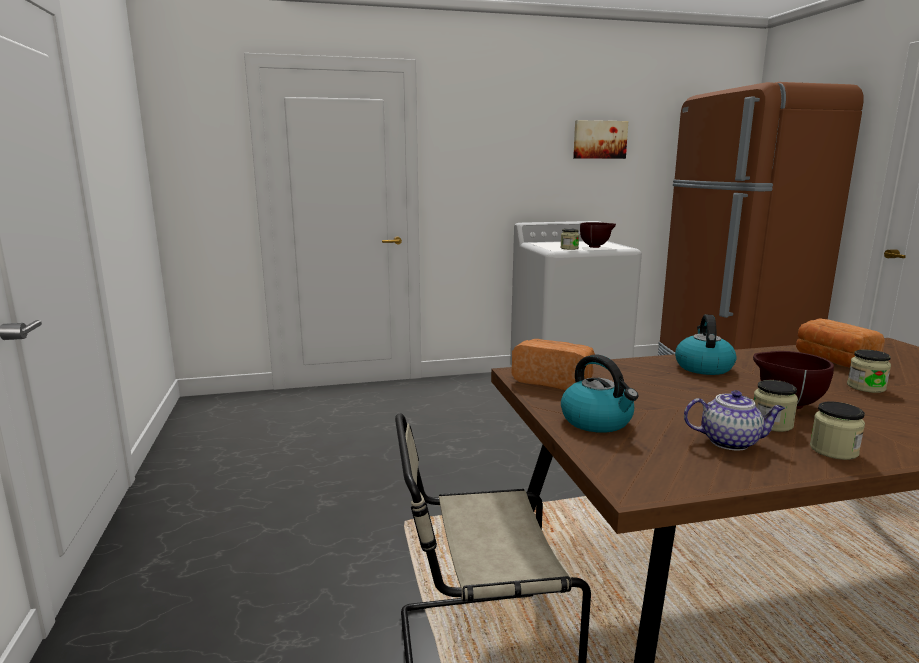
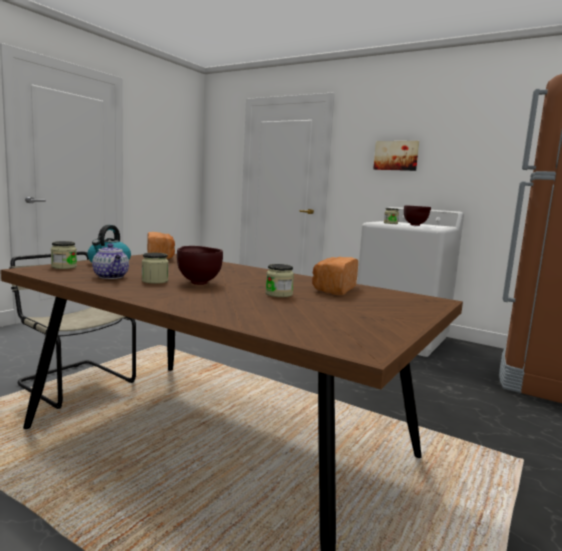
camera: 45 degrees right, 5 degrees down
picture [573,120,628,159] -> picture moved to [373,141,419,171]
kettle [675,315,736,375] -> none
jar [810,402,865,460] -> jar moved to [51,241,77,269]

